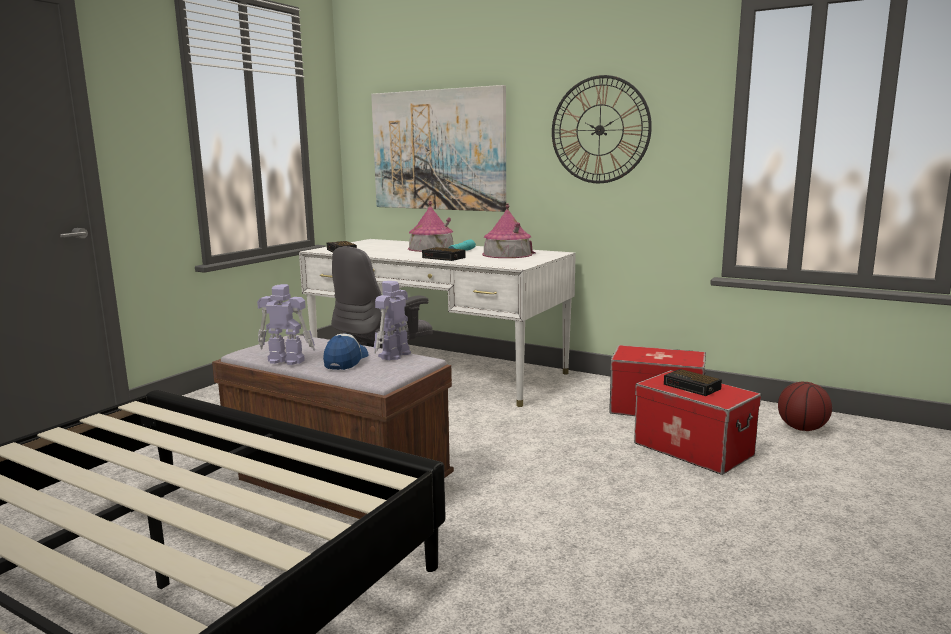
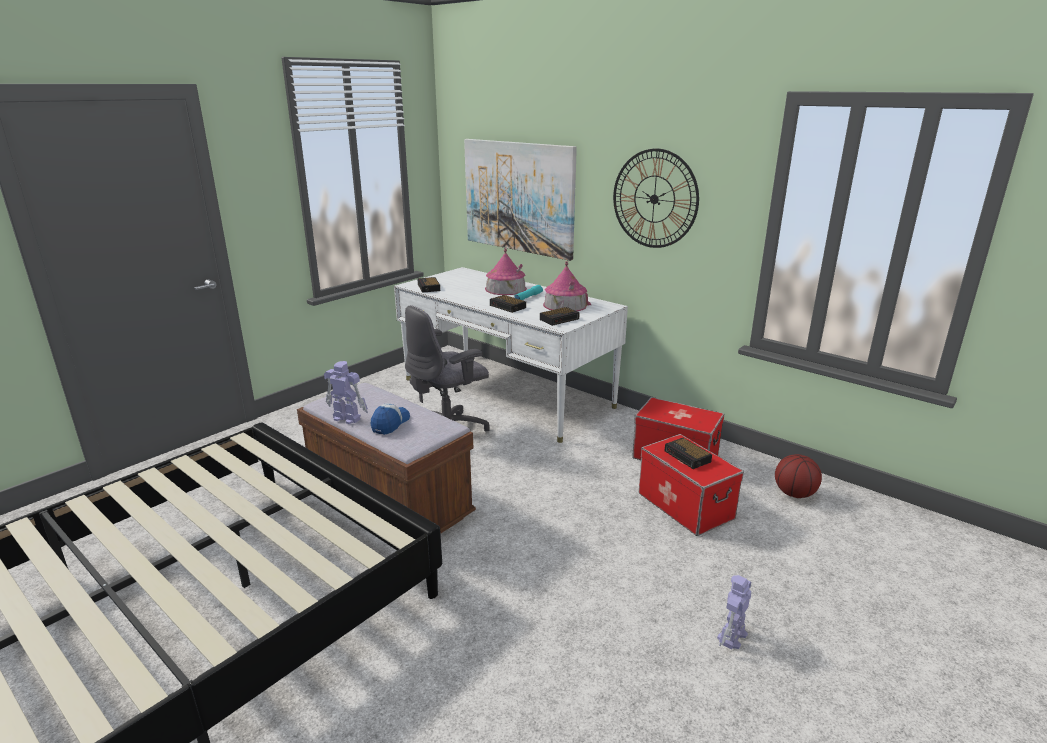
camera: 10 degrees right, 10 degrees up
toy robot [374,281,411,360] -> toy robot moved to [717,575,752,650]
none -> alarm clock [540,307,580,326]

